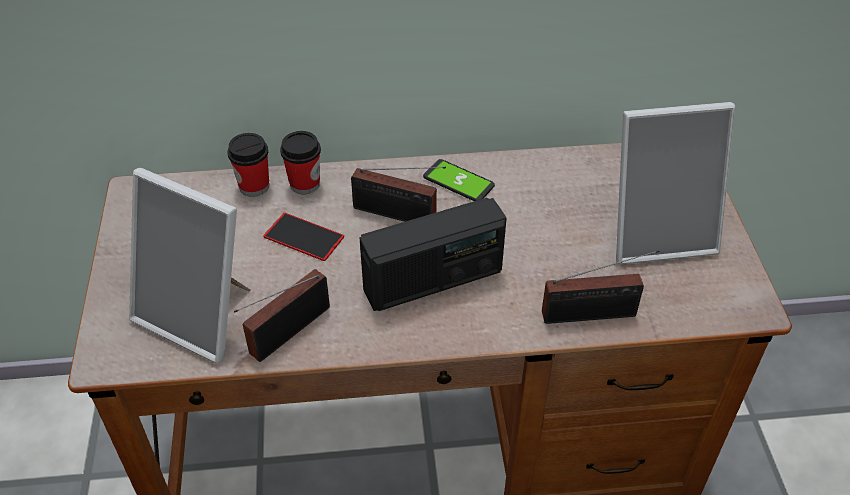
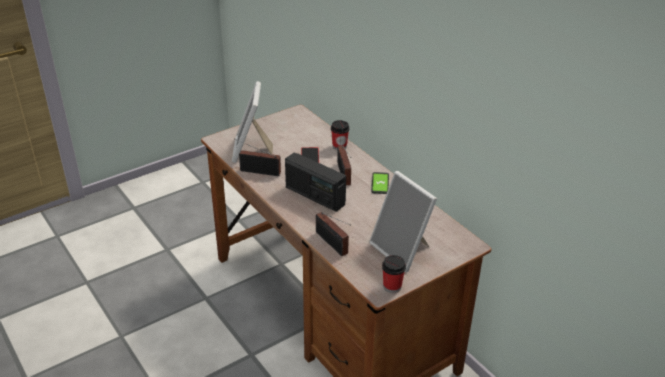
camera: 60 degrees right, 10 degrees down
cup [227,133,269,197] -> cup moved to [382,255,406,293]

